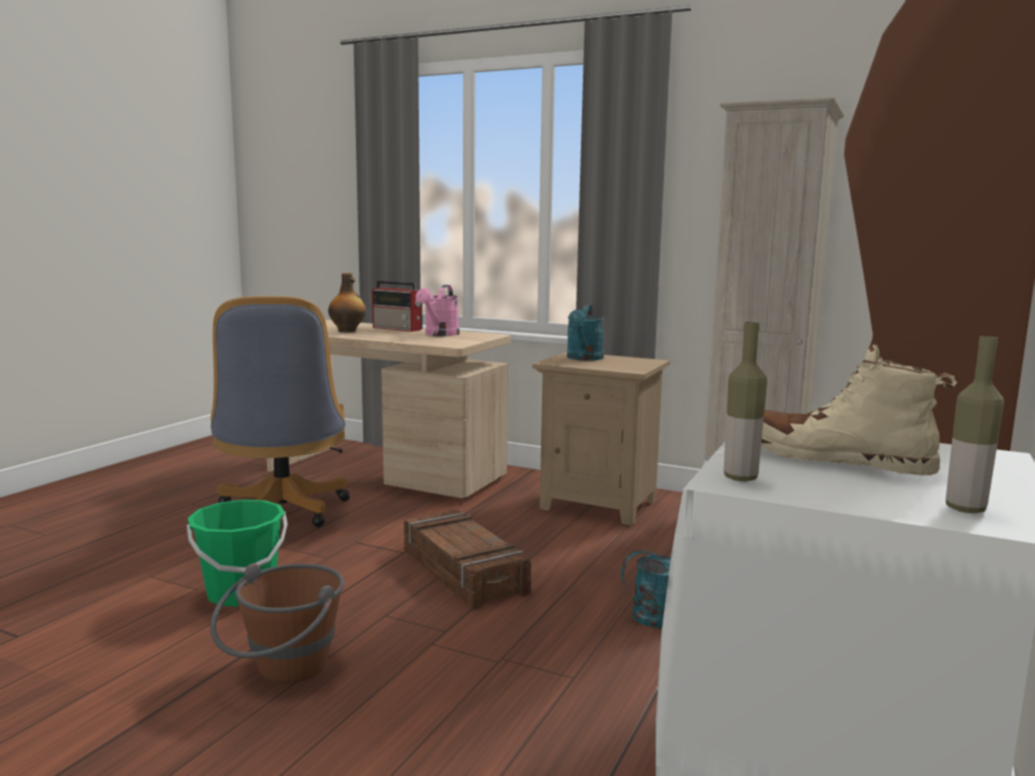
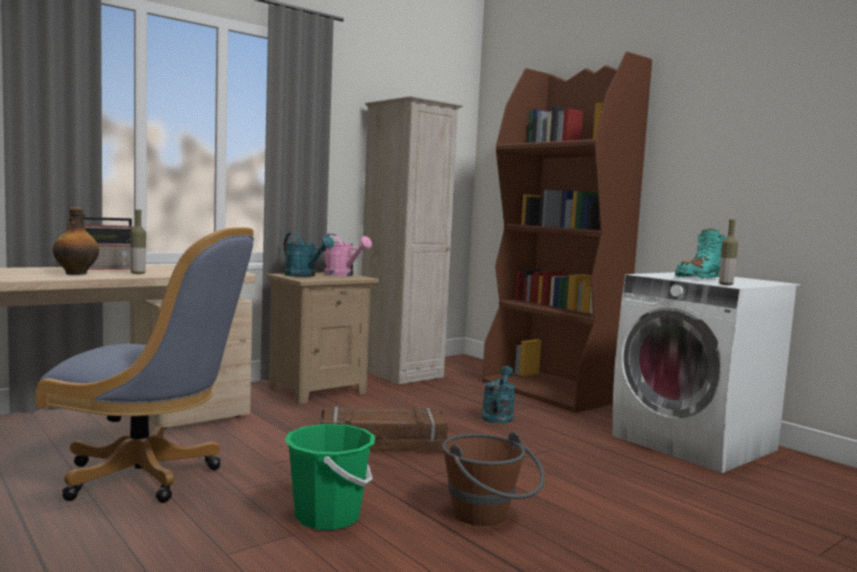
camera: 65 degrees left, 5 degrees down
pink watering can [416,285,459,336] -> pink watering can moved to [323,234,372,276]
beige boot [761,343,957,476] -> turquoise boot [675,229,726,279]
bottle [946,336,1004,513] -> bottle moved to [130,210,146,274]

